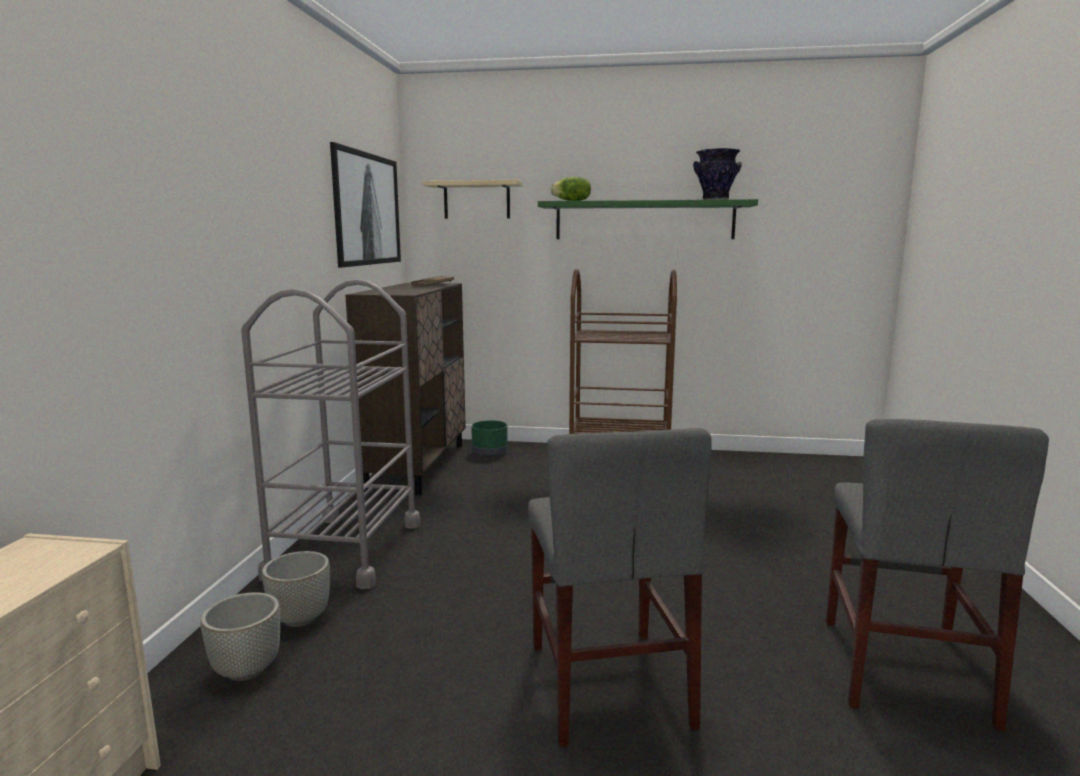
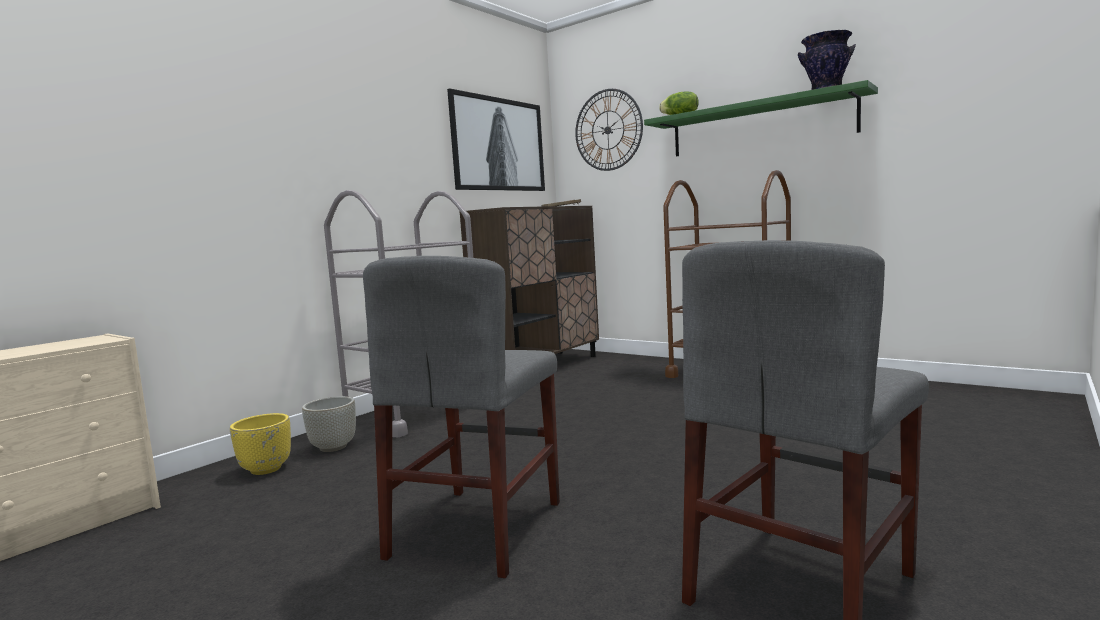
camera: 30 degrees right, 5 degrees down
grey planter [200,592,280,681] -> yellow planter [230,413,291,475]
beige shelf [423,180,523,219] -> wall clock [575,89,643,171]
green planter [471,420,508,457] -> none

